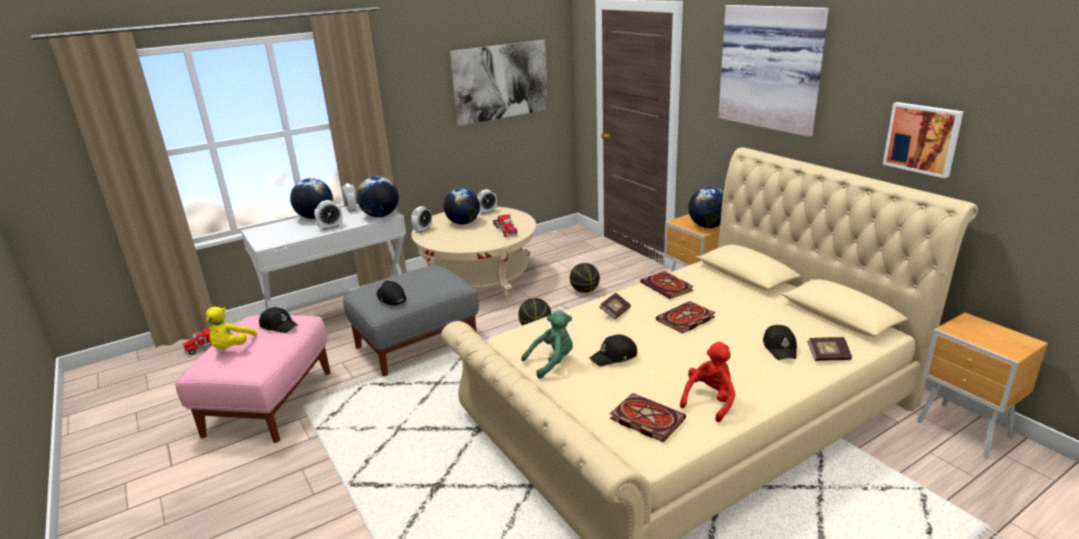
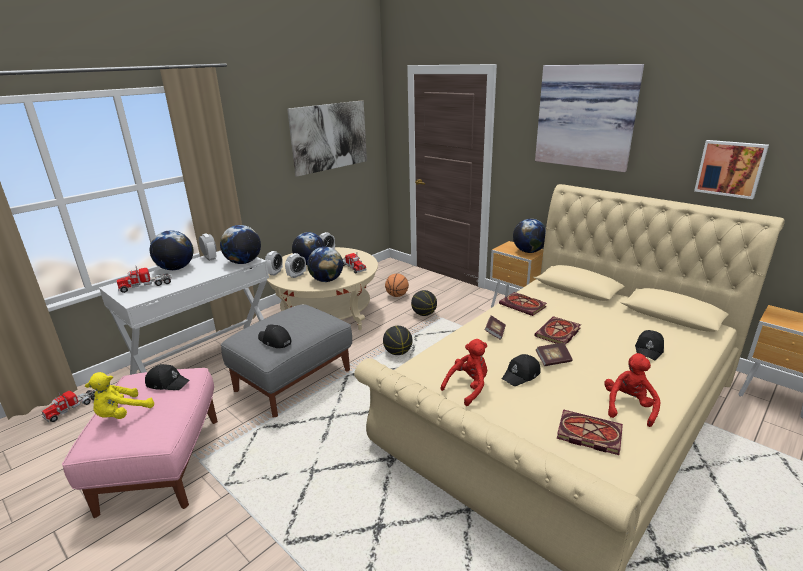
camera: 15 degrees left, 0 degrees up
yellow plush toy [206,307,257,349] -> yellow plush toy turned 45 degrees clockwise [85,372,154,419]
alarm clock [314,200,343,230] -> alarm clock moved to [285,253,306,278]
green plush toy [521,310,573,379] -> red plush toy [440,339,487,406]
black cap [763,325,797,360] -> black cap turned 45 degrees clockwise [635,330,664,360]
book [807,337,852,361] -> book moved to [536,343,573,366]
none -> toy truck [117,266,172,293]
none -> globe [307,247,343,282]
none -> basketball [385,273,409,297]

